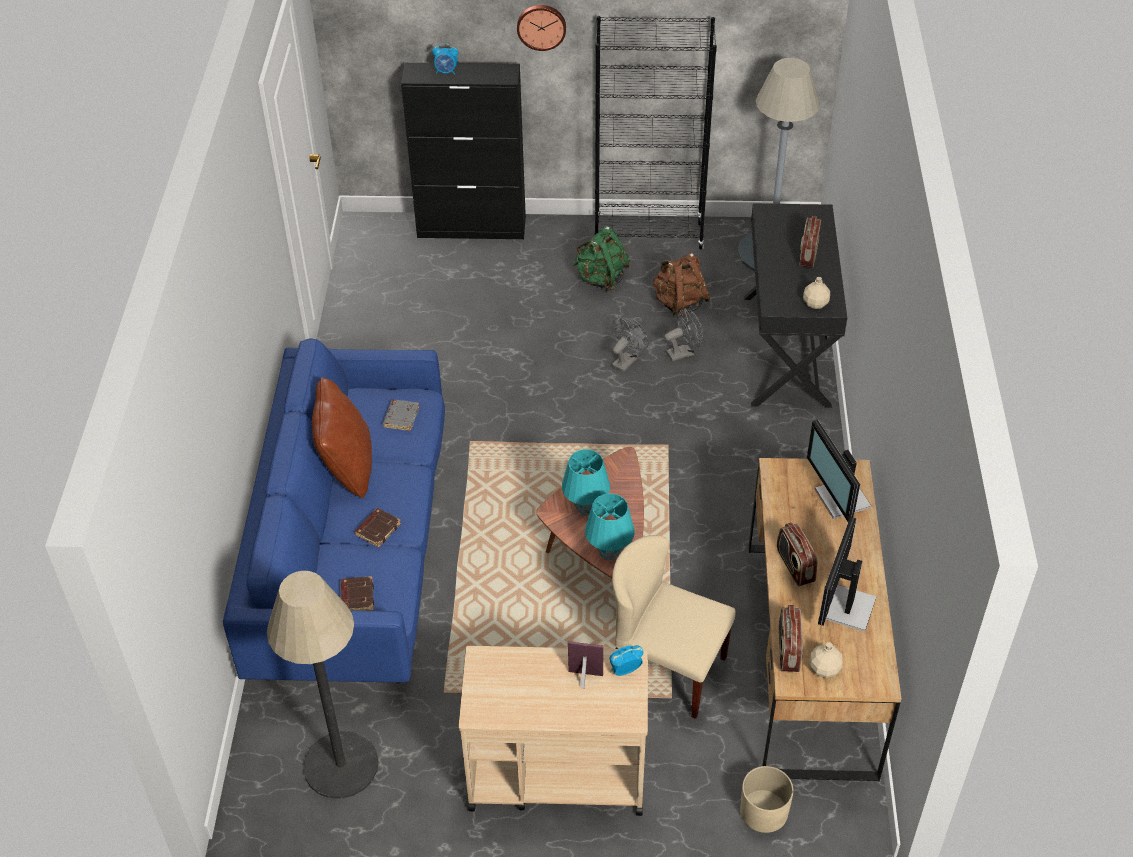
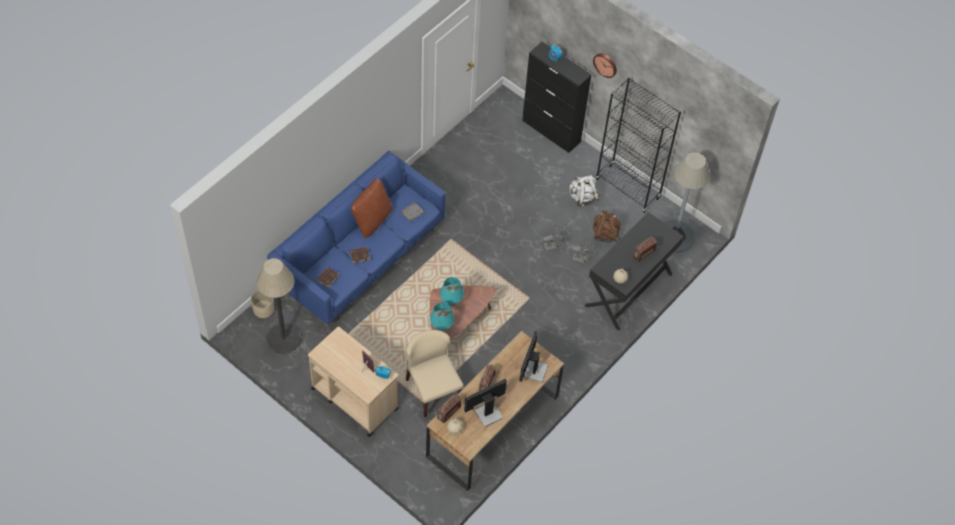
camera: 35 degrees right, 10 degrees up
green backpack [573,226,631,292] -> white backpack [569,175,600,207]
beige planter [740,766,793,833] -> beige planter moved to [251,290,274,318]

